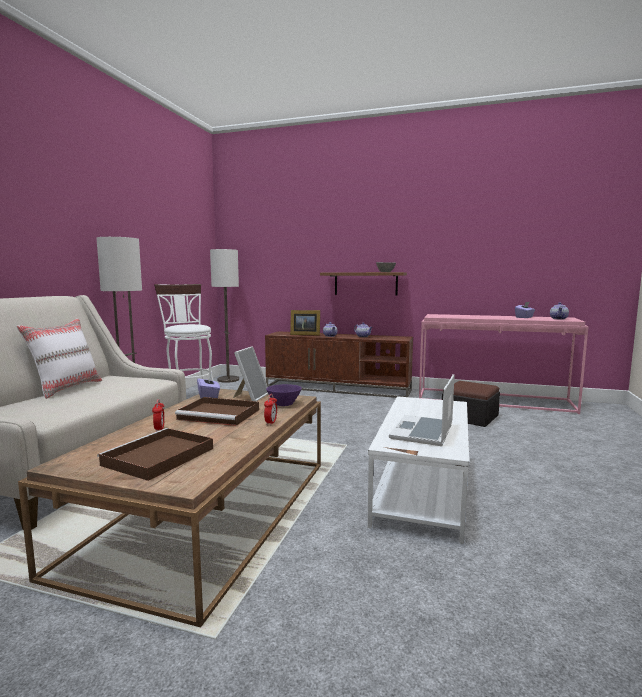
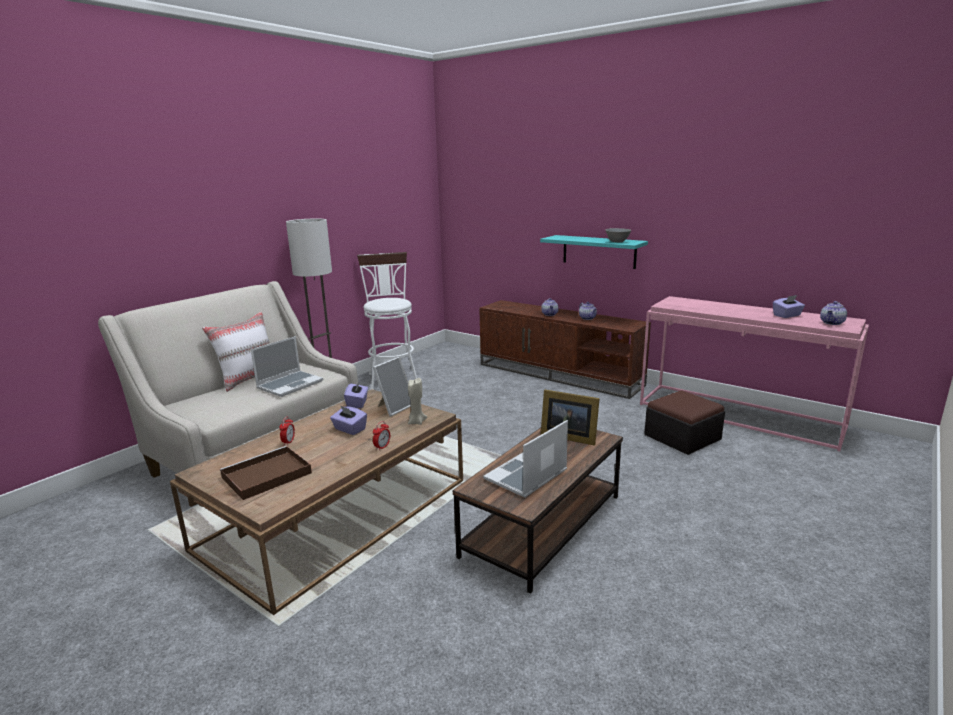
camera: 20 degrees right, 10 degrees up
brown tray [175,397,259,426] -> purple tissue box [330,405,367,435]
floor lamp [210,249,239,383] -> none
purple bowl [266,384,302,406] -> beige candle [408,378,427,425]
picture frame [290,310,320,335] -> picture frame moved to [541,389,600,446]
brown shelf [320,272,407,296] -> turquoise shelf [540,235,648,269]
white coffee table [367,396,470,544] -> brown coffee table [453,428,623,594]
none -> laptop [251,336,323,397]

